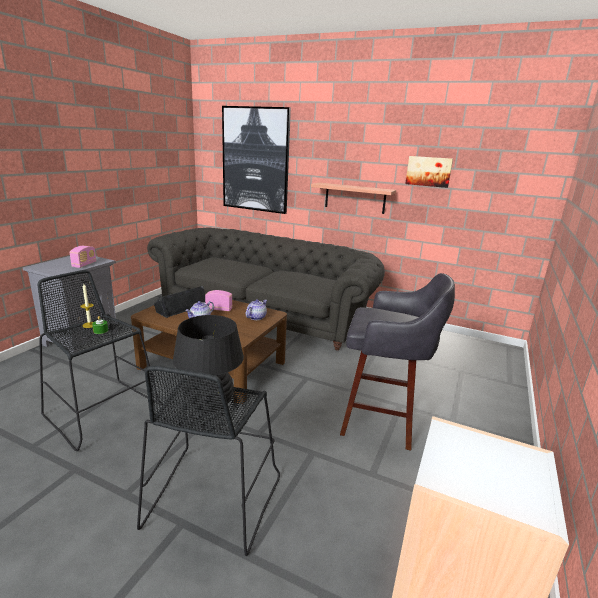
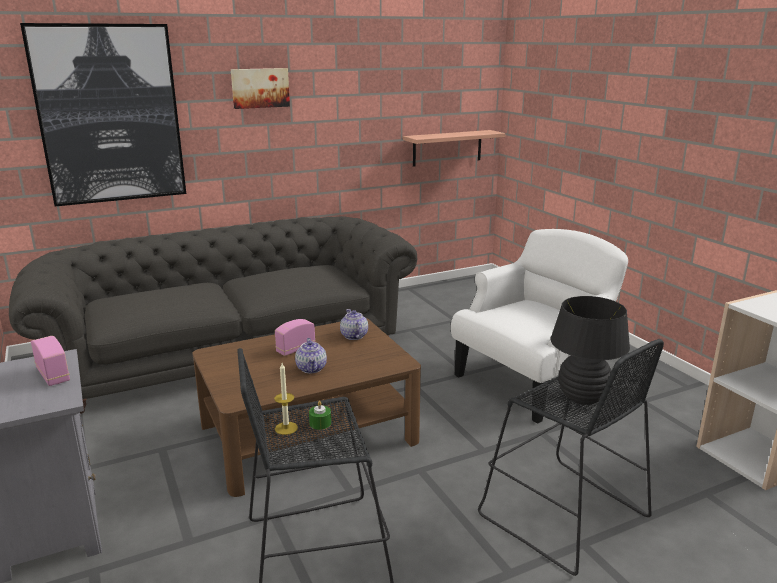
camera: 50 degrees left, 0 degrees up
black speaker [154,286,206,318] -> none
shelf [311,183,396,214] -> shelf moved to [403,130,506,167]
grey stool [340,273,455,451] -> white armchair [451,229,628,424]
picture [405,156,453,188] -> picture moved to [231,68,290,109]

